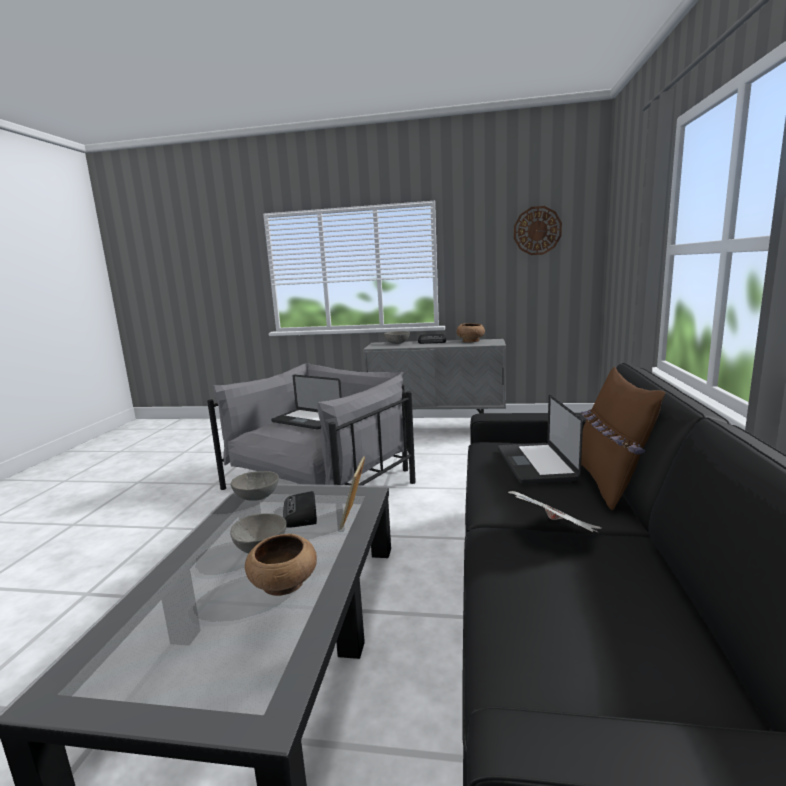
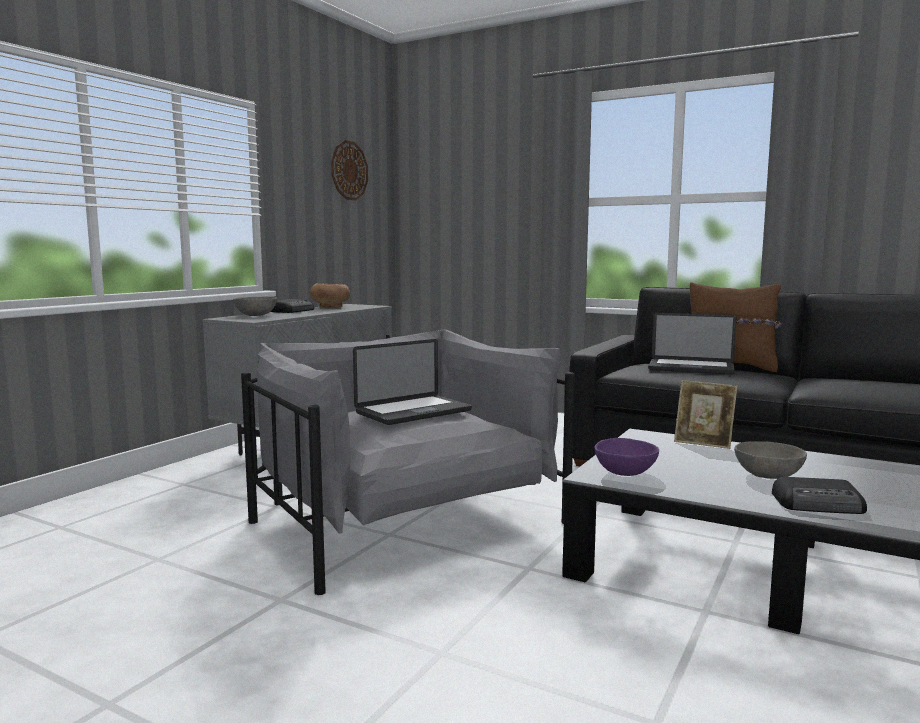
camera: 70 degrees left, 5 degrees down
grey bowl [231,471,279,501] -> purple bowl [595,438,659,476]
brown bowl [245,534,317,596] -> none
radio [283,491,317,528] -> radio moved to [772,477,867,514]
newspaper [508,491,601,532] -> none

